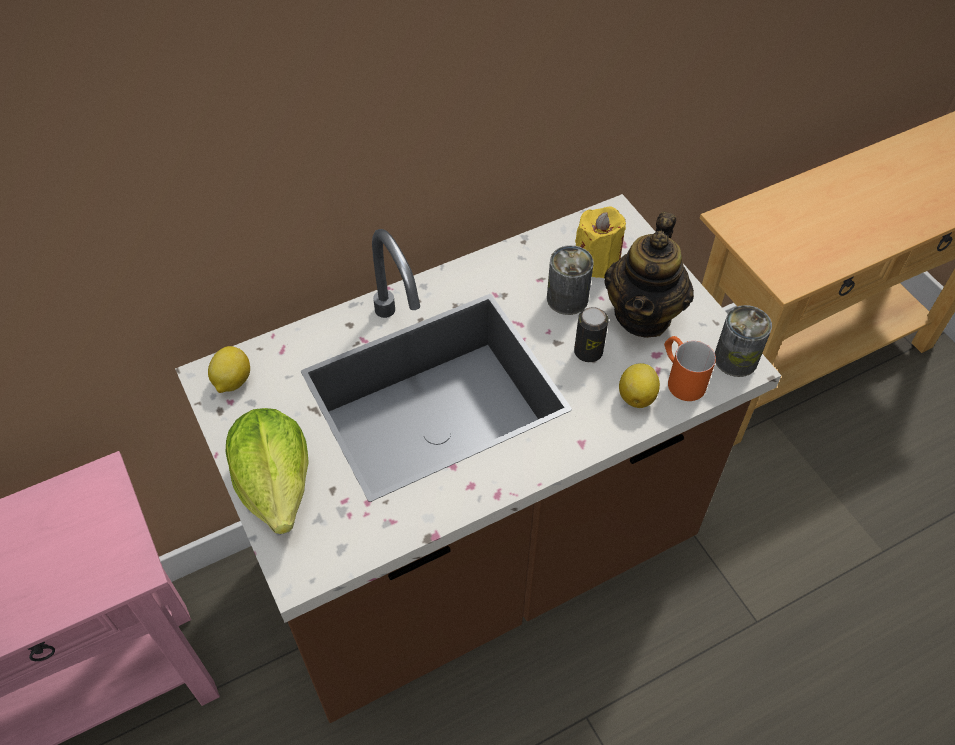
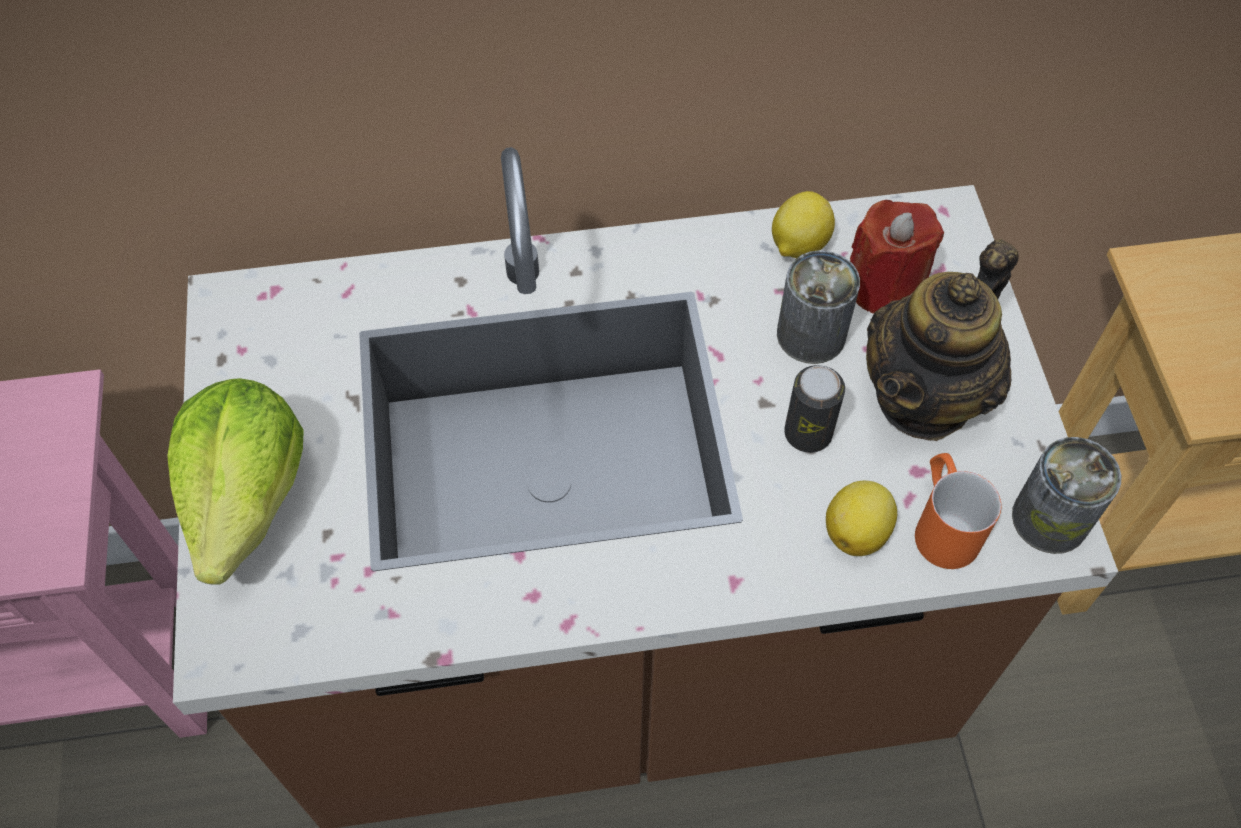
camera: 20 degrees right, 5 degrees up
lemon [208,346,250,393] -> lemon moved to [772,191,835,258]
yellow candle [575,206,626,279] -> red candle [850,200,944,314]

